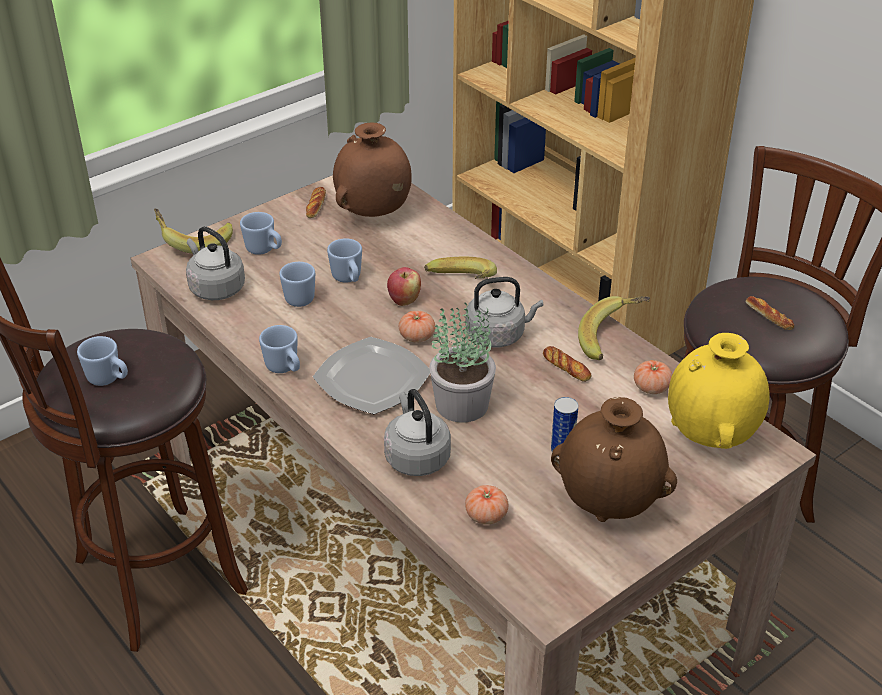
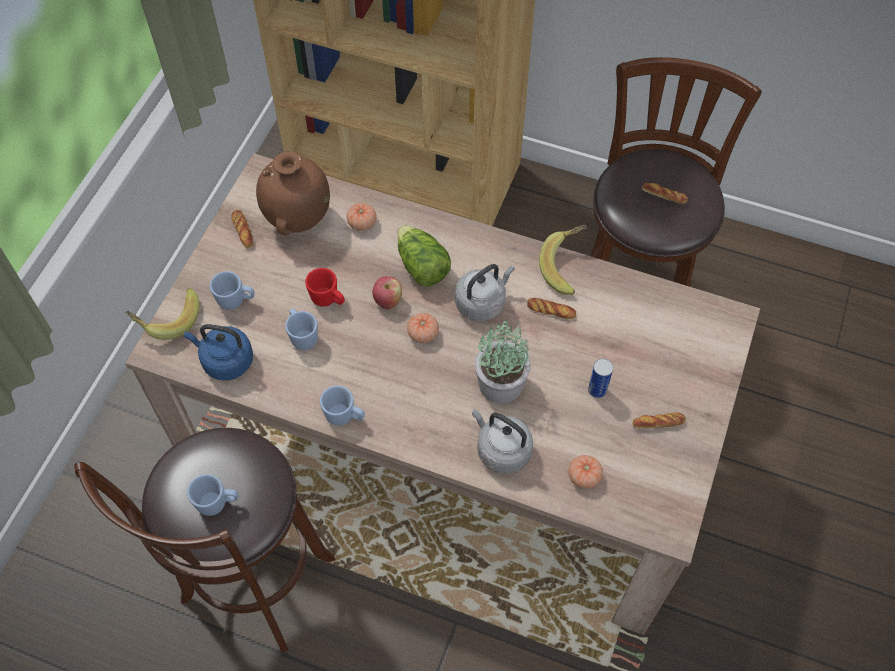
camera: 30 degrees left, 20 degrees up
grey kettle [186,227,245,300] -> blue kettle [184,324,253,380]
plate [313,337,430,414] -> none
blue mug [327,238,362,283] -> red mug [305,268,345,307]
banana [424,257,497,279] -> lettuce [397,225,451,287]
brown vase [551,397,677,522] -> bread [632,412,686,429]
tomato [634,360,673,394] -> tomato moved to [347,203,377,231]
yellow vase [668,333,770,449] -> none

